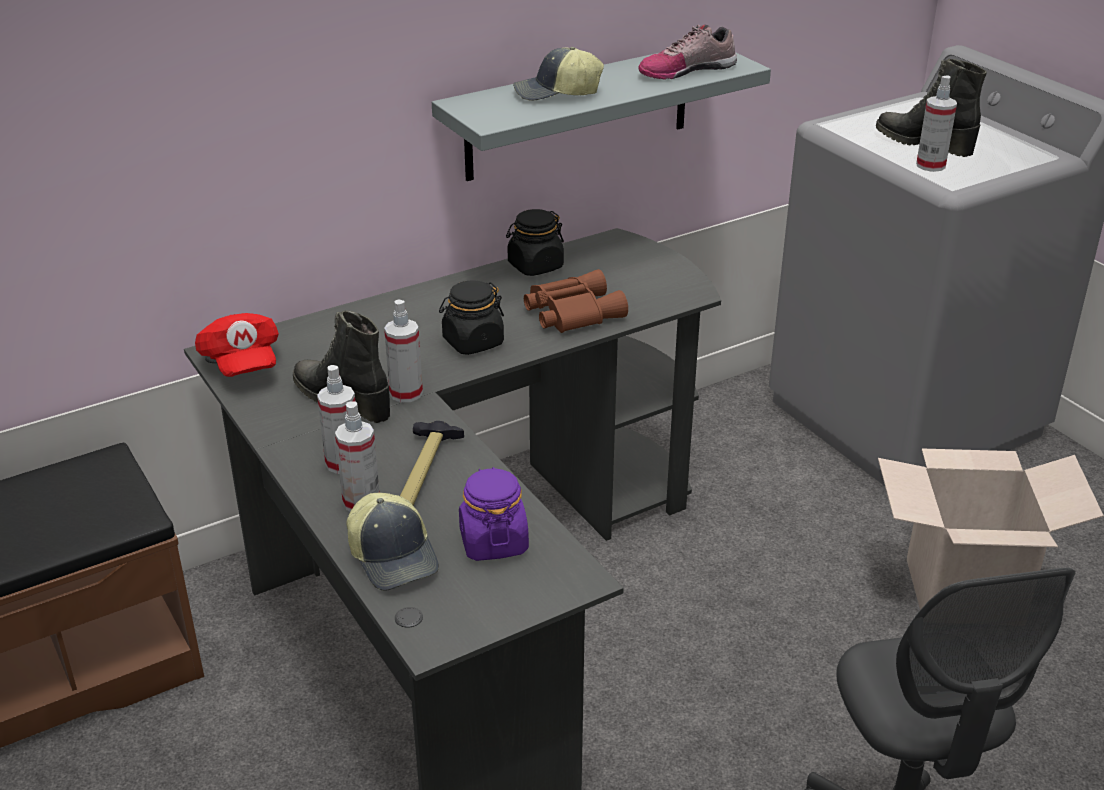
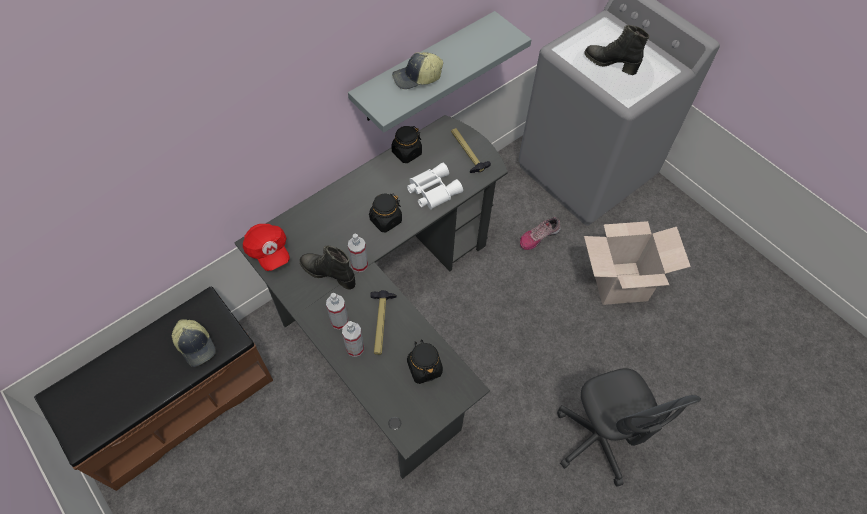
camera: 10 degrees left, 25 degrees up
cap [346,492,439,591] -> cap moved to [172,319,216,367]
purple jar [459,467,529,561] -> black jar [407,339,443,384]
brown binoculars [524,269,628,333] -> white binoculars [407,163,463,210]
shoe [638,24,737,79] -> shoe moved to [520,217,561,250]
spray bottle [916,75,957,172] -> none
none -> hammer [451,128,491,173]

